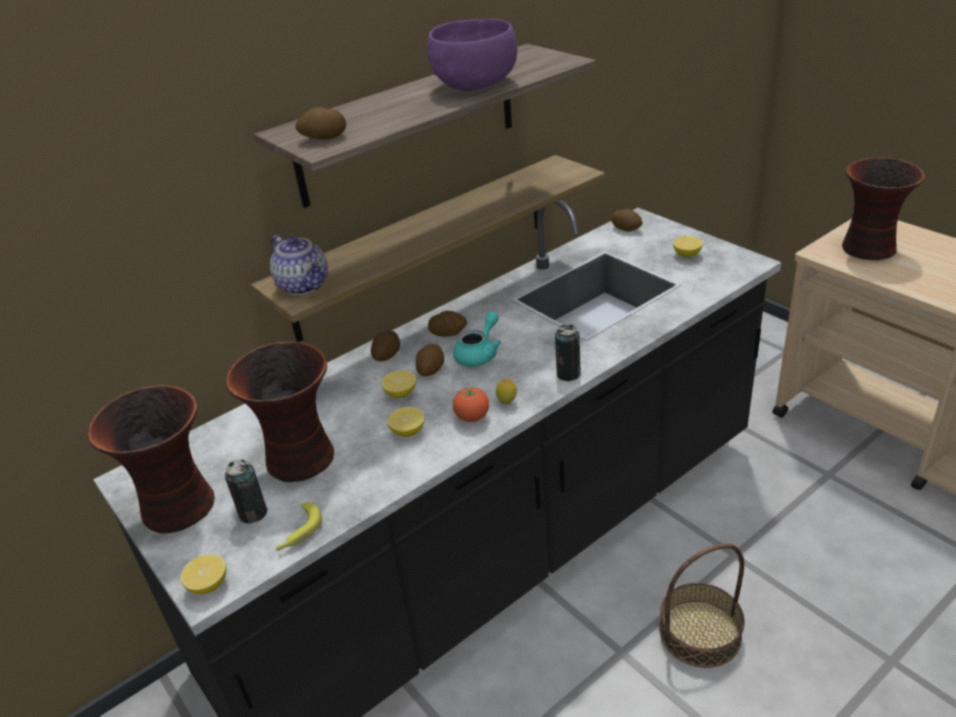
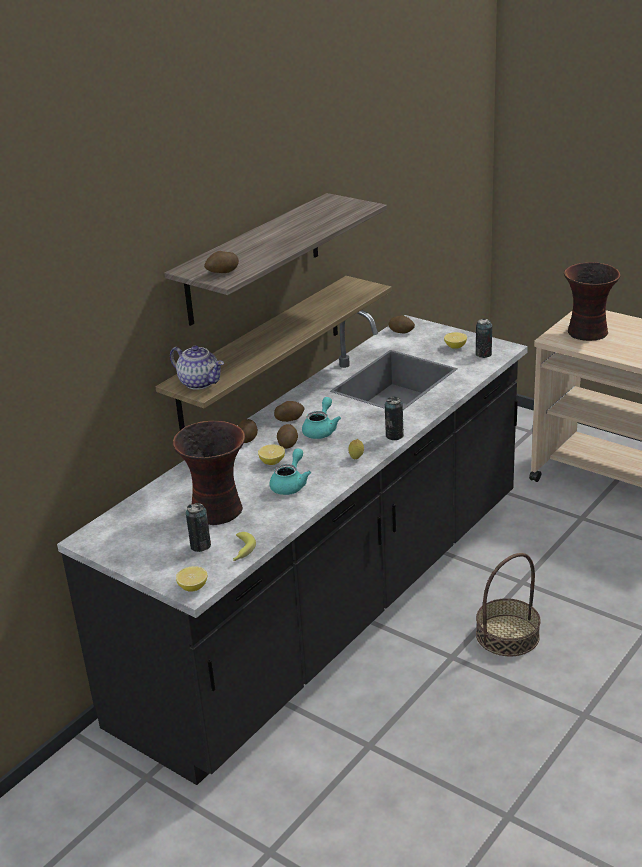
camera: 15 degrees left, 5 degrees down
vase [88,385,214,534] -> none
lemon [387,407,425,437] -> turquoise teapot [270,448,311,495]
purple bowl [427,19,517,91] -> none
tomato [453,387,489,422] -> none
none -> can [476,319,492,358]

